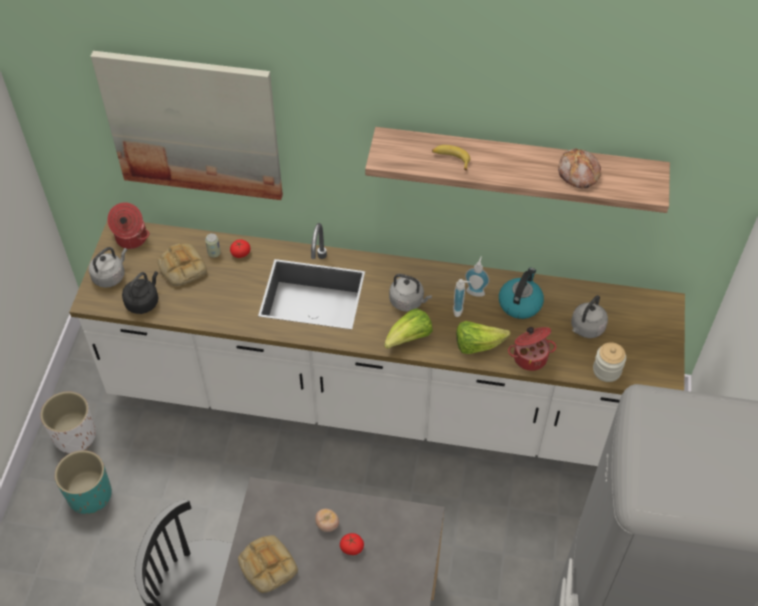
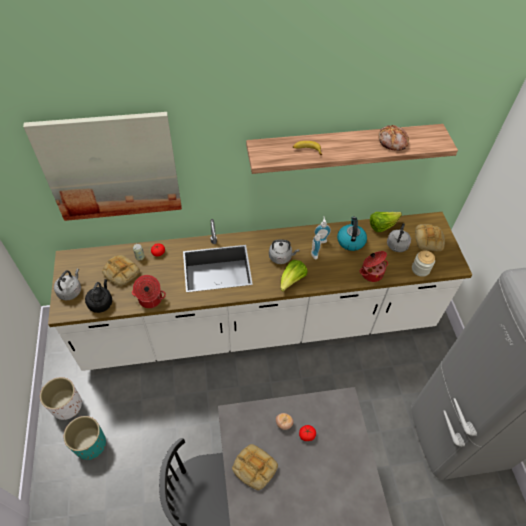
camera: 20 degrees left, 0 degrees up
cooking pot [107,202,149,249] -> cooking pot moved to [132,275,166,308]
lettuce [456,321,510,354] -> lettuce moved to [370,212,402,232]
none -> bread [415,224,445,251]

